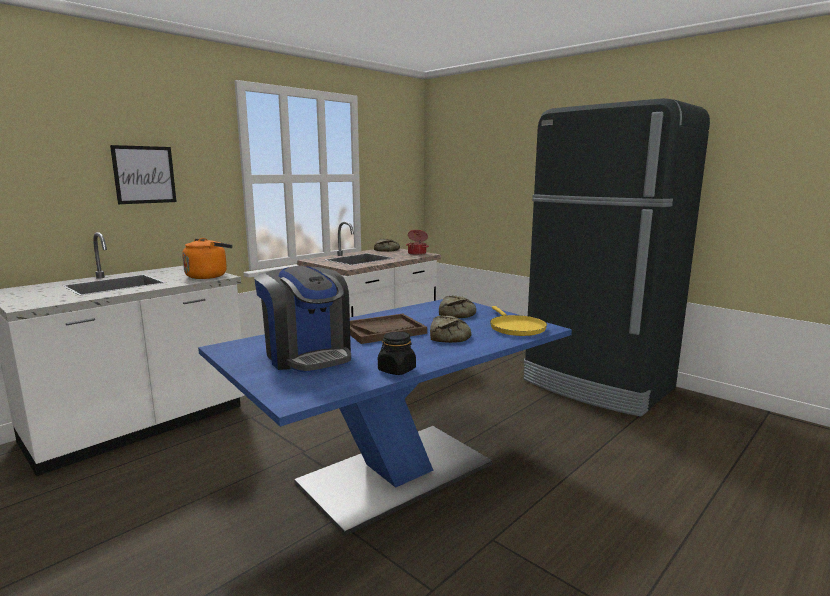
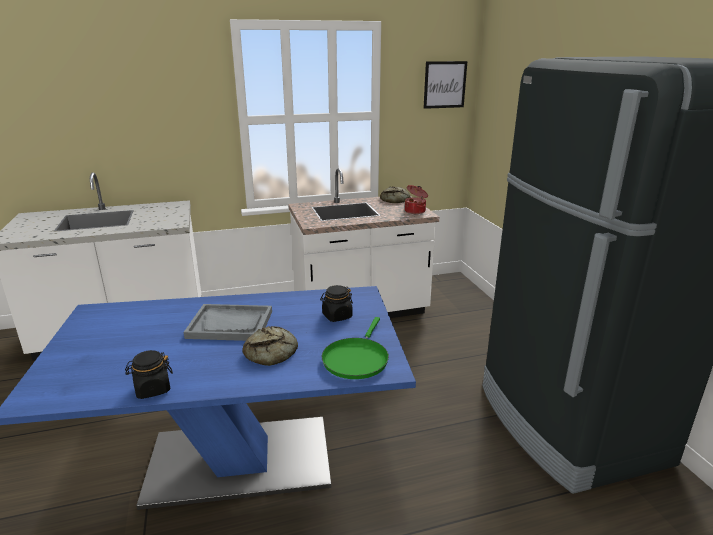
camera: 30 degrees right, 10 degrees up
picture [110,145,177,204] -> picture moved to [424,61,467,109]
orange kettle [182,238,232,279] -> none
coffee machine [254,266,351,373] -> none
brown tray [350,314,427,344] -> grey tray [184,304,272,341]
bread [439,296,476,318] -> black jar [320,285,353,322]
yellow frying pan [490,306,547,336] -> green frying pan [322,317,389,379]

